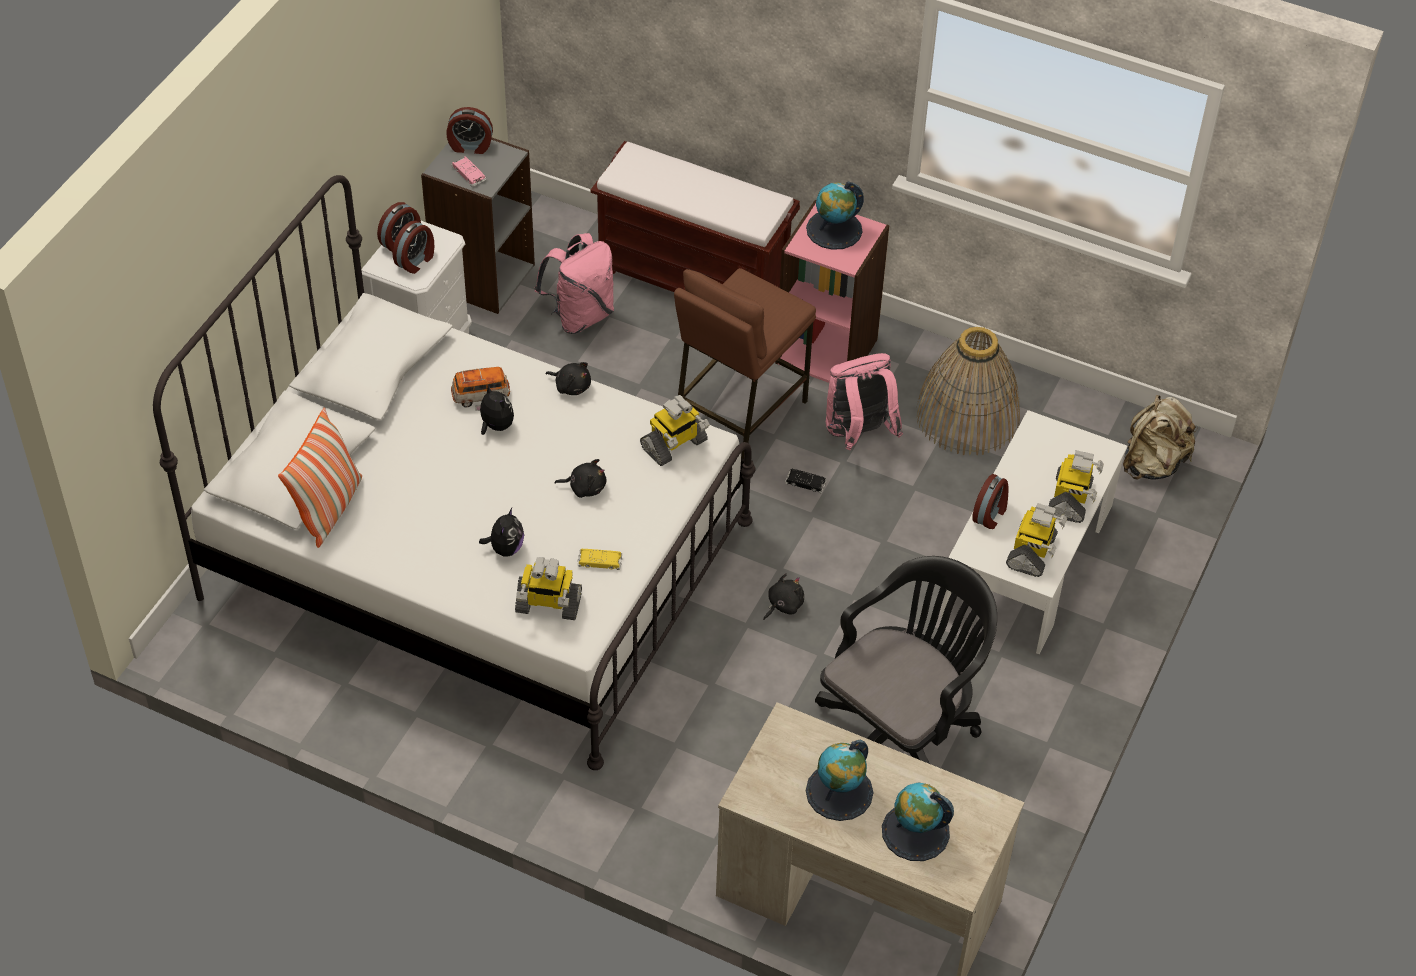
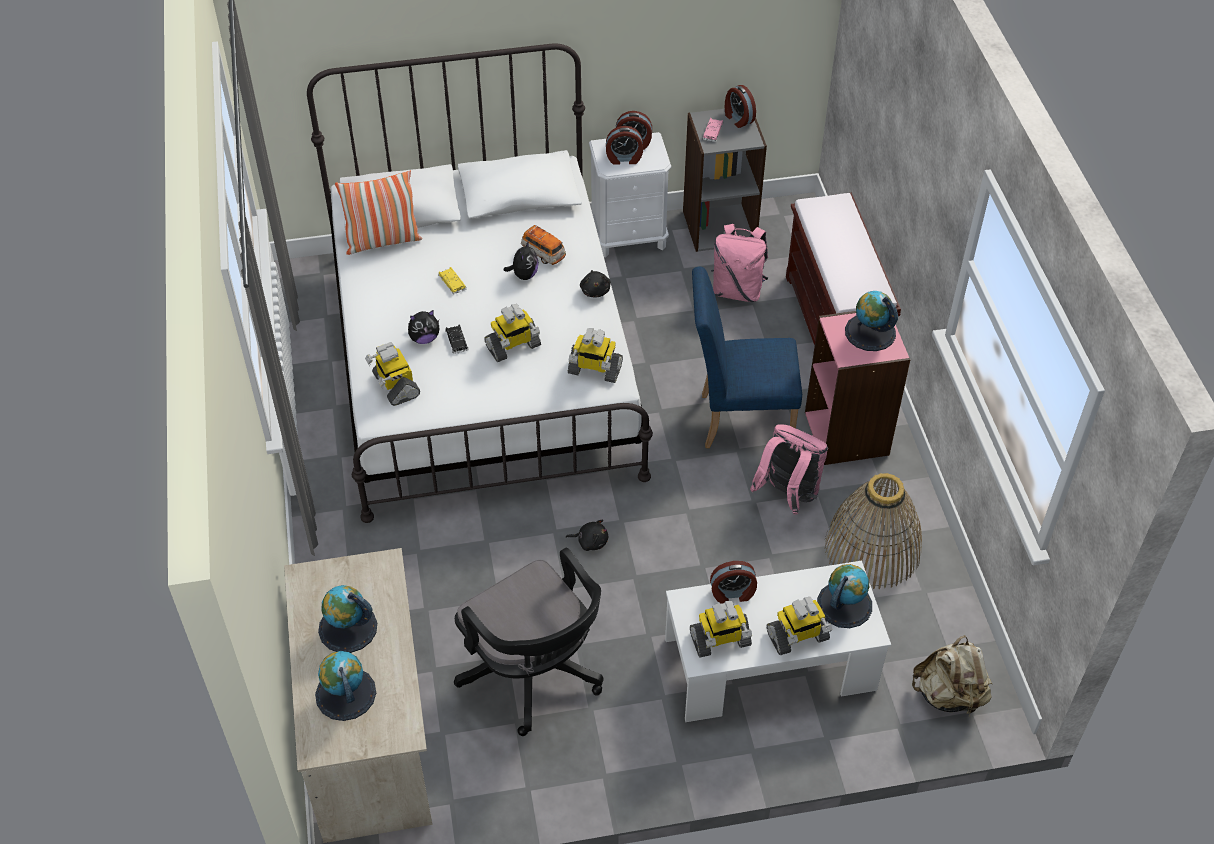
camera: 55 degrees right, 0 degrees up
black plush toy [555,459,606,498] -> toy robot [484,304,541,362]
yellow toy car [578,549,622,570] -> yellow toy car moved to [438,267,467,295]
brown stool [674,268,816,459] -> blue chair [692,267,802,448]
black toy car [785,469,827,493] -> black toy car moved to [445,325,469,354]
black office chair [815,556,997,763] -> black office chair turned 45 degrees clockwise [454,547,603,736]
none -> globe [817,564,872,628]

